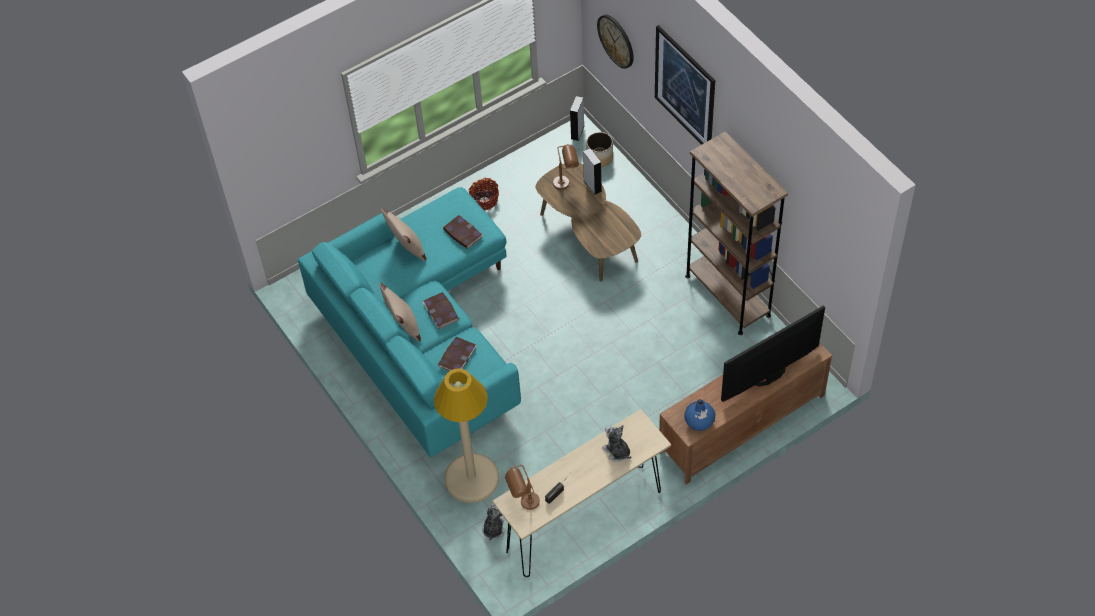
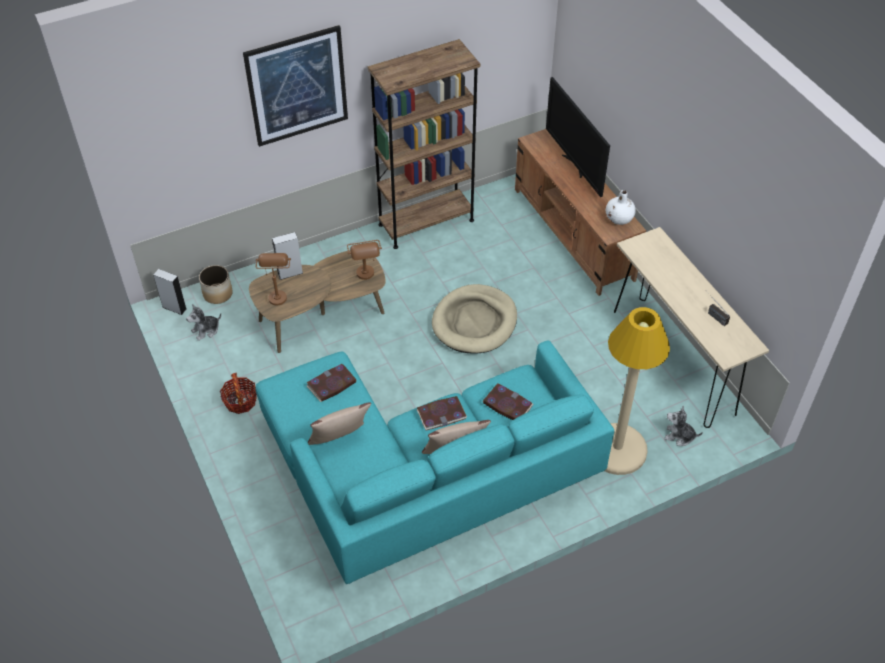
camera: 85 degrees left, 5 degrees down
brown table lamp [505,465,540,510] -> brown table lamp moved to [347,240,382,280]
wall clock [597,15,634,69] -> none
plush toy [602,425,631,462] -> plush toy moved to [186,304,221,341]
blue vase [684,399,715,431] -> white vase [606,190,636,225]
none -> beige dog bed [432,284,517,354]

